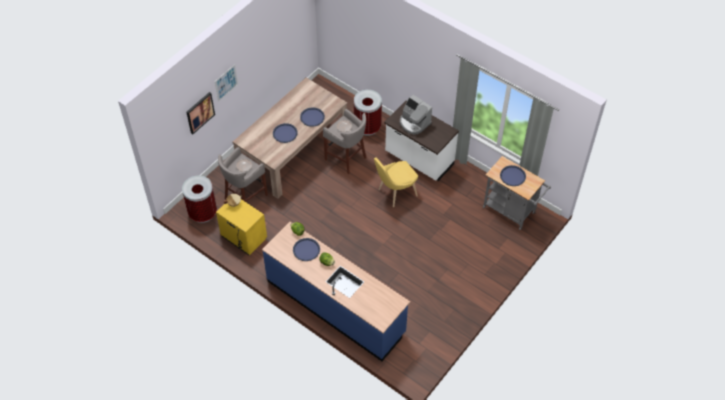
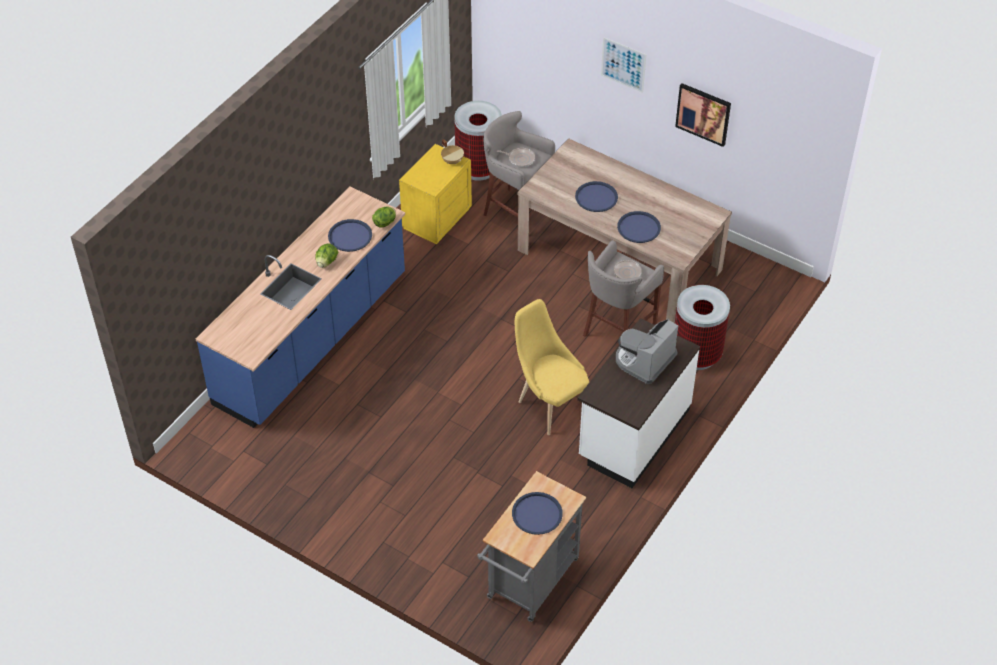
camera: 85 degrees right, 5 degrees down
picture [186,92,215,134] -> picture moved to [675,83,731,147]

